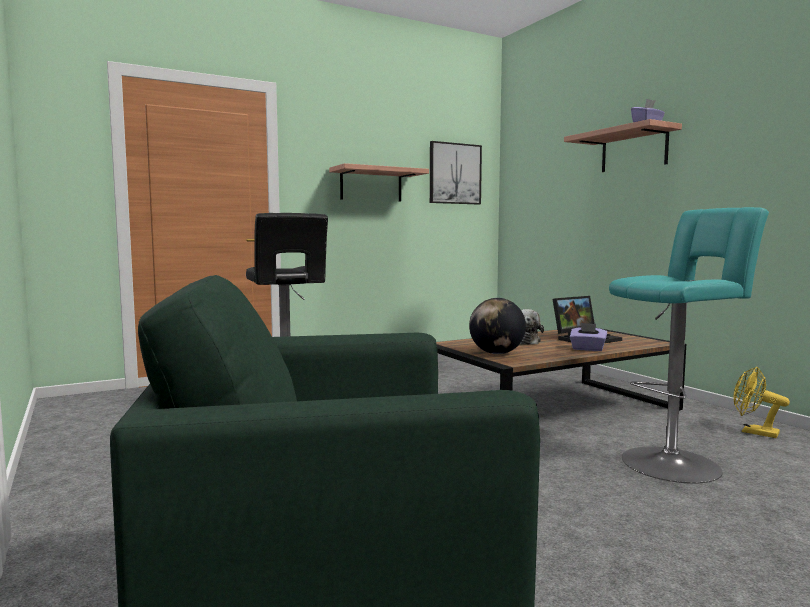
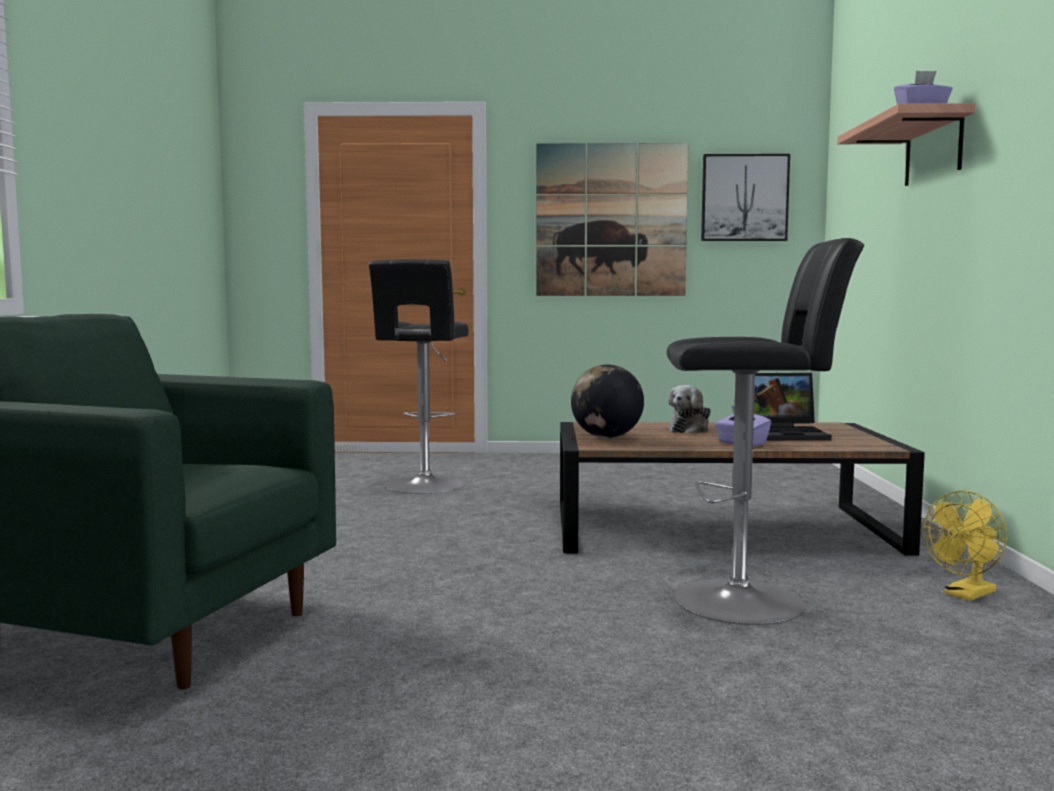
camera: 30 degrees right, 0 degrees up
shelf [329,163,429,202] -> picture [536,143,688,296]
turquoise stool [609,207,769,484] -> black stool [667,238,864,625]
yellow fan [733,367,790,438] -> yellow fan turned 105 degrees counterclockwise [923,491,1007,601]

